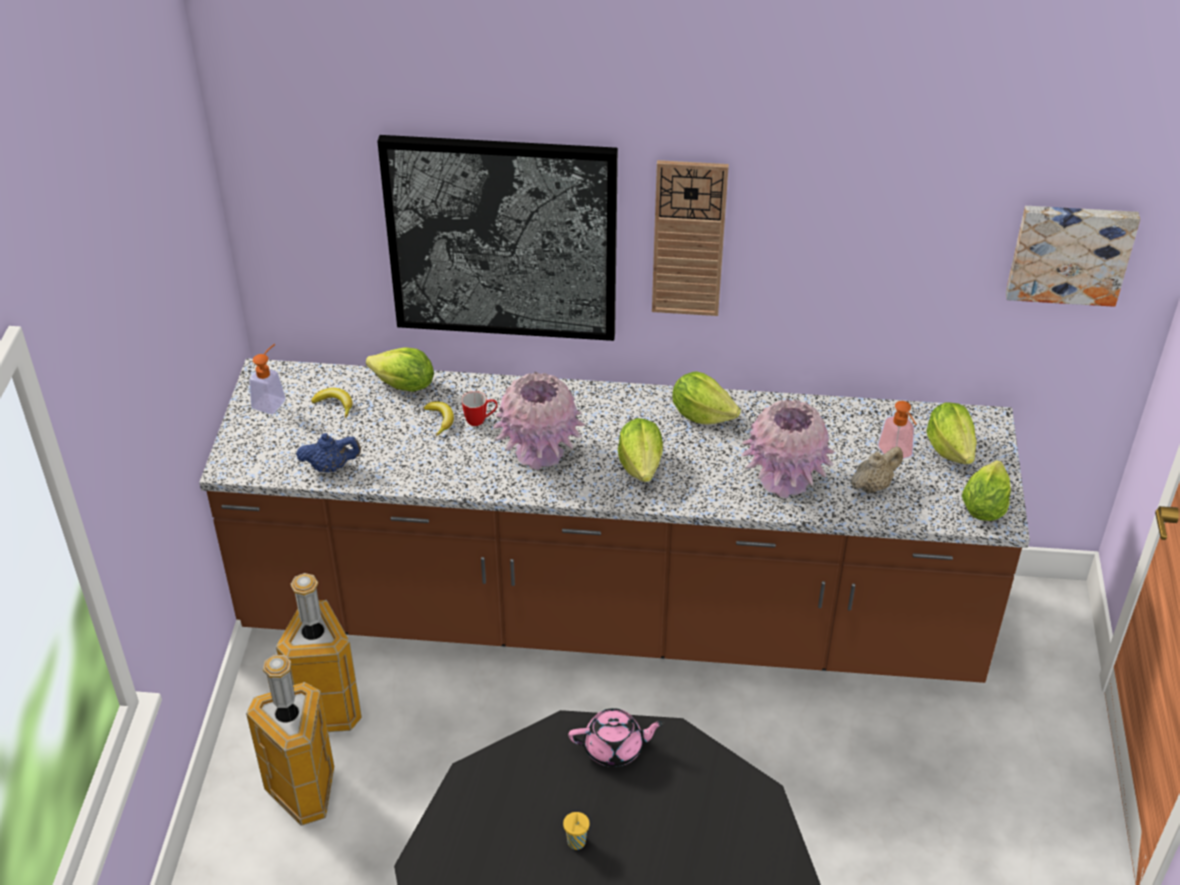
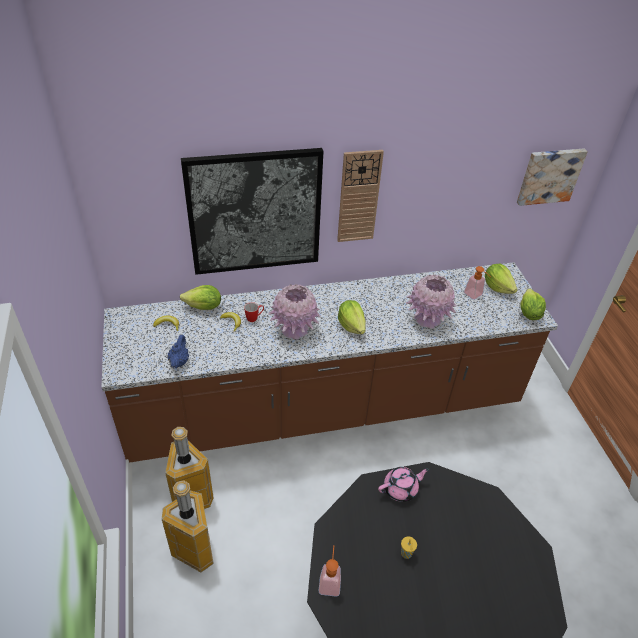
camera: 20 degrees left, 0 degrees up
soap dispenser [249,344,286,414] -> soap dispenser moved to [319,545,341,597]
blue teapot [296,433,361,472] -> blue teapot turned 60 degrees counterclockwise [168,335,189,368]
lettuce [672,371,741,425] -> none
beige teapot [850,447,903,493] -> none

